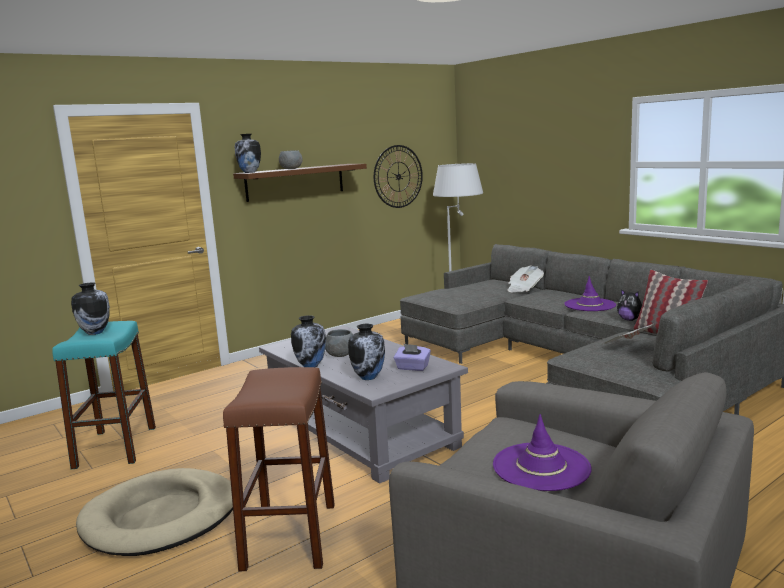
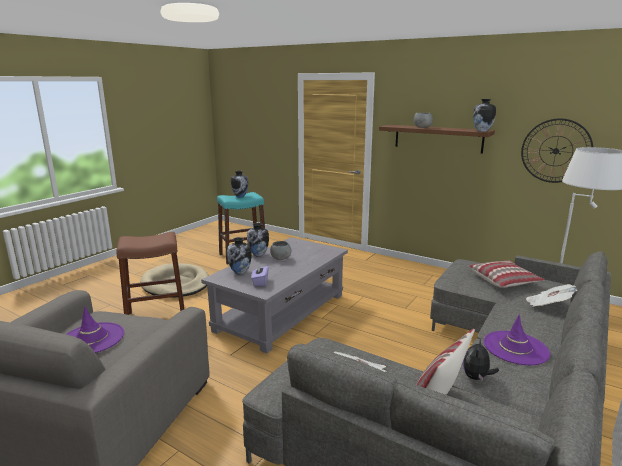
camera: 70 degrees right, 5 degrees up
vase [235,134,261,173] -> vase moved to [473,99,496,132]
none -> pillow [468,260,545,288]

